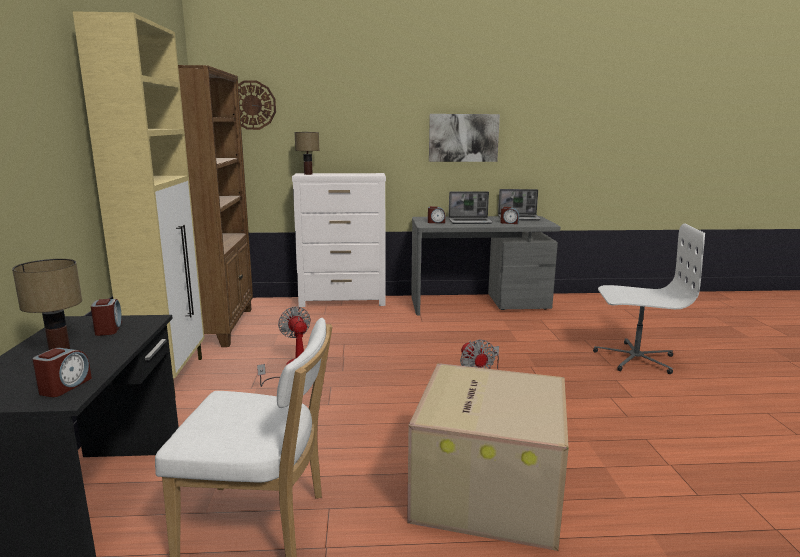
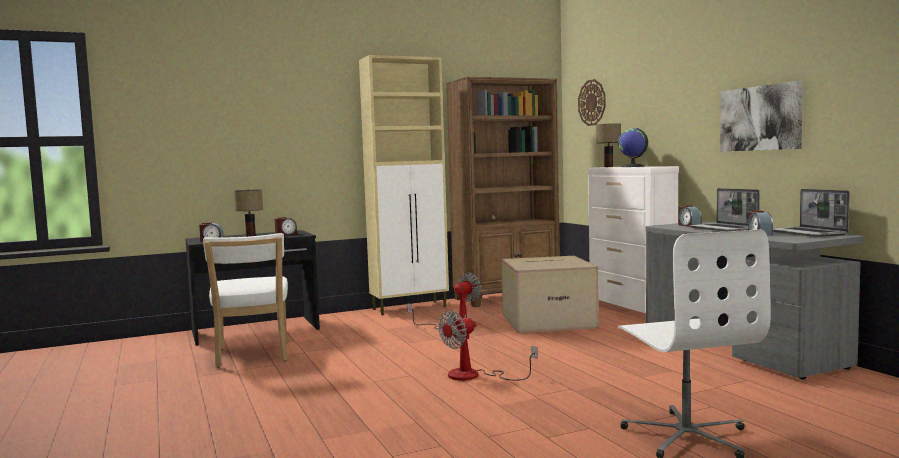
camera: 70 degrees right, 10 degrees down
cardboard box [407,363,569,551] -> cardboard box moved to [501,256,599,333]
none -> globe [618,128,648,167]

